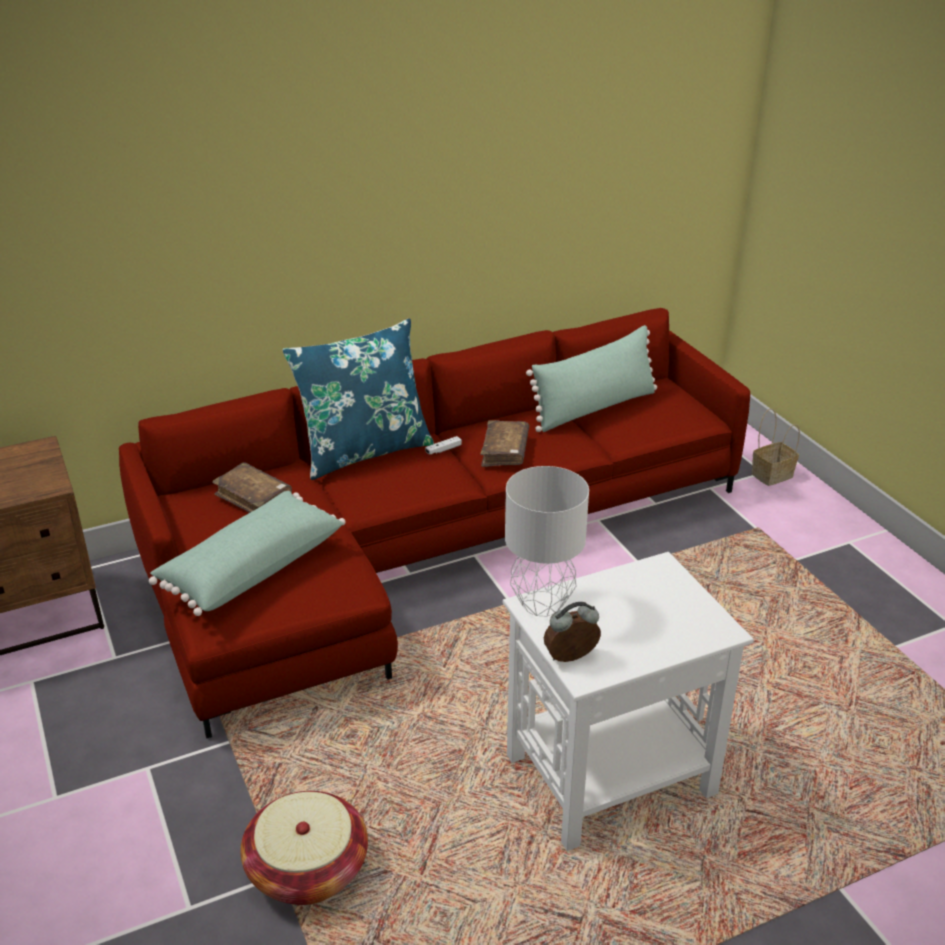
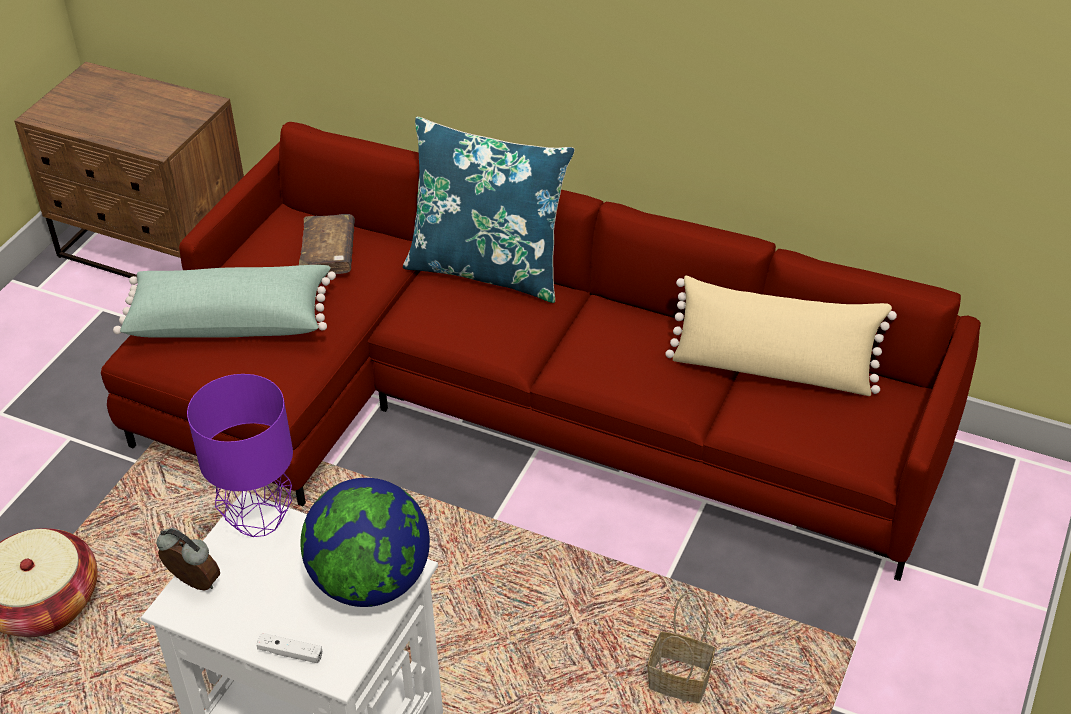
camera: 50 degrees right, 10 degrees up
white game controller [425,436,462,455] -> white game controller moved to [256,633,322,663]
brown book [481,420,529,467] -> none
grey table lamp [505,466,589,616] -> purple table lamp [187,374,293,537]
green pillow [526,325,657,432] -> beige pillow [665,276,897,396]
basket [751,408,800,486] -> basket moved to [647,592,715,703]
none -> globe [301,478,430,607]

